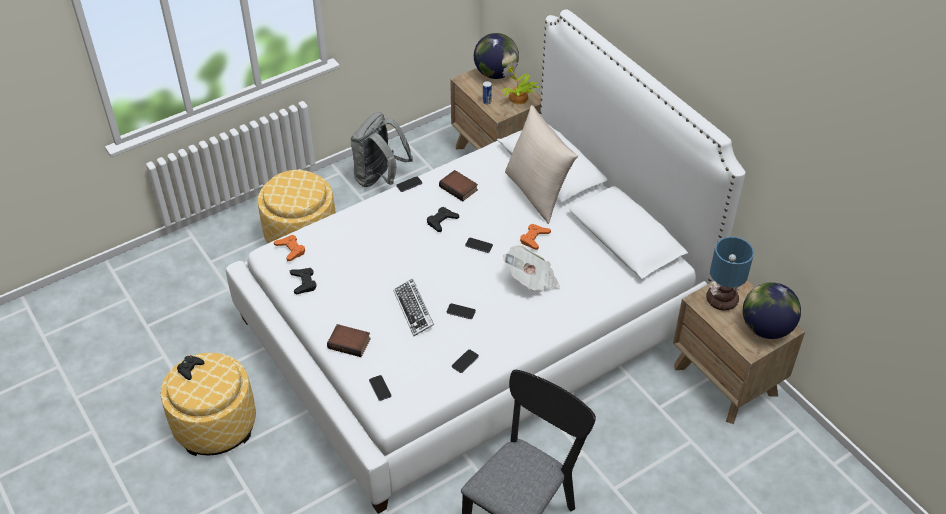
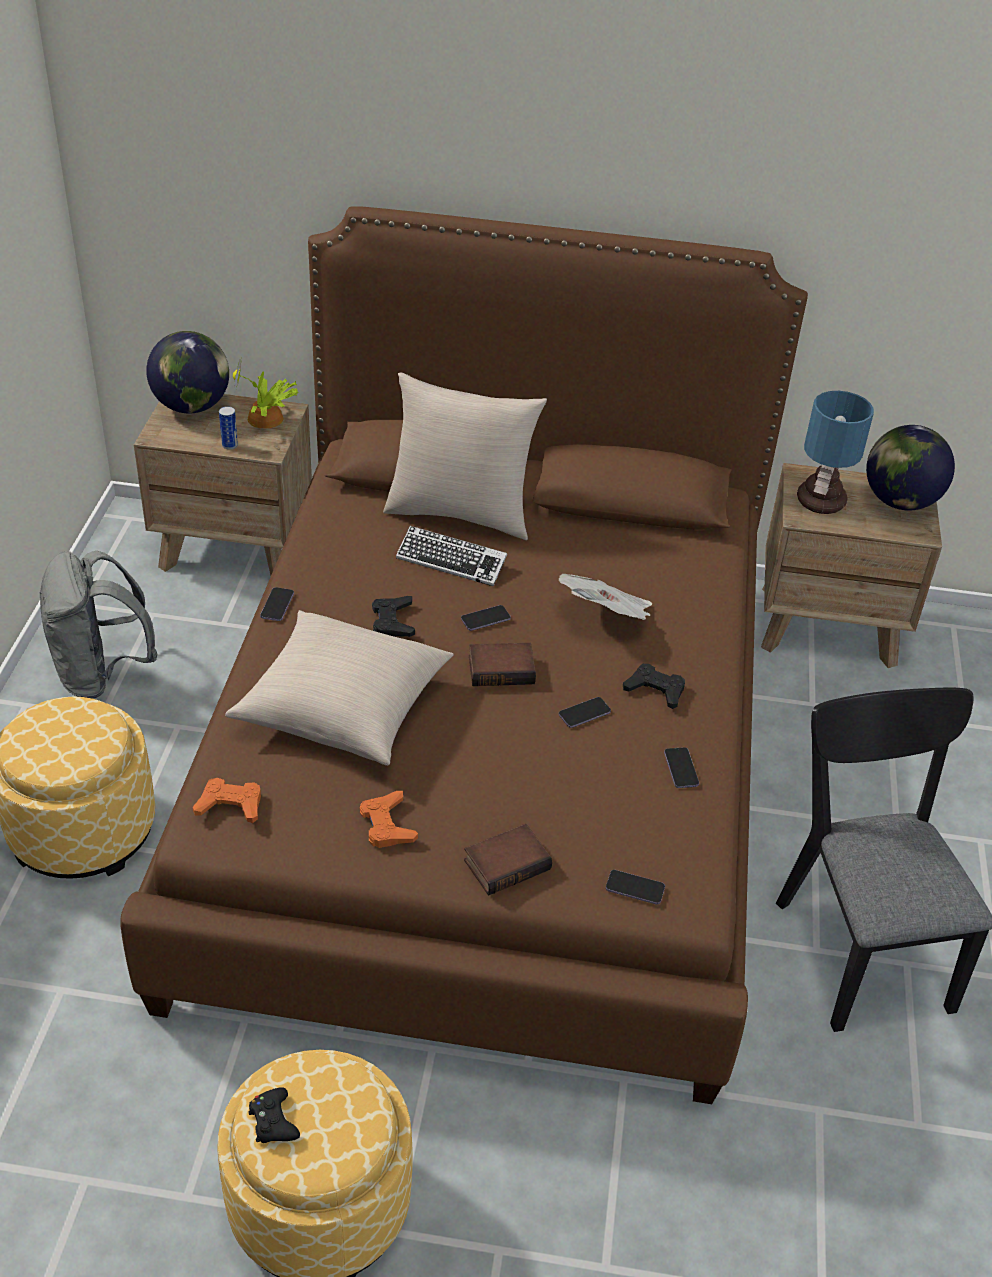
camera: 50 degrees left, 5 degrees down
white bed [226,9,745,514] -> brown bed [121,206,808,1104]
black game controller [289,268,317,294] -> black game controller moved to [623,664,685,709]
keyboard [393,279,434,336] -> keyboard moved to [396,526,507,586]
book [439,170,478,201] -> book moved to [469,643,536,686]
orange game controller [520,224,551,250] -> orange game controller moved to [360,791,418,848]
none -> beige pillow [225,610,454,766]

